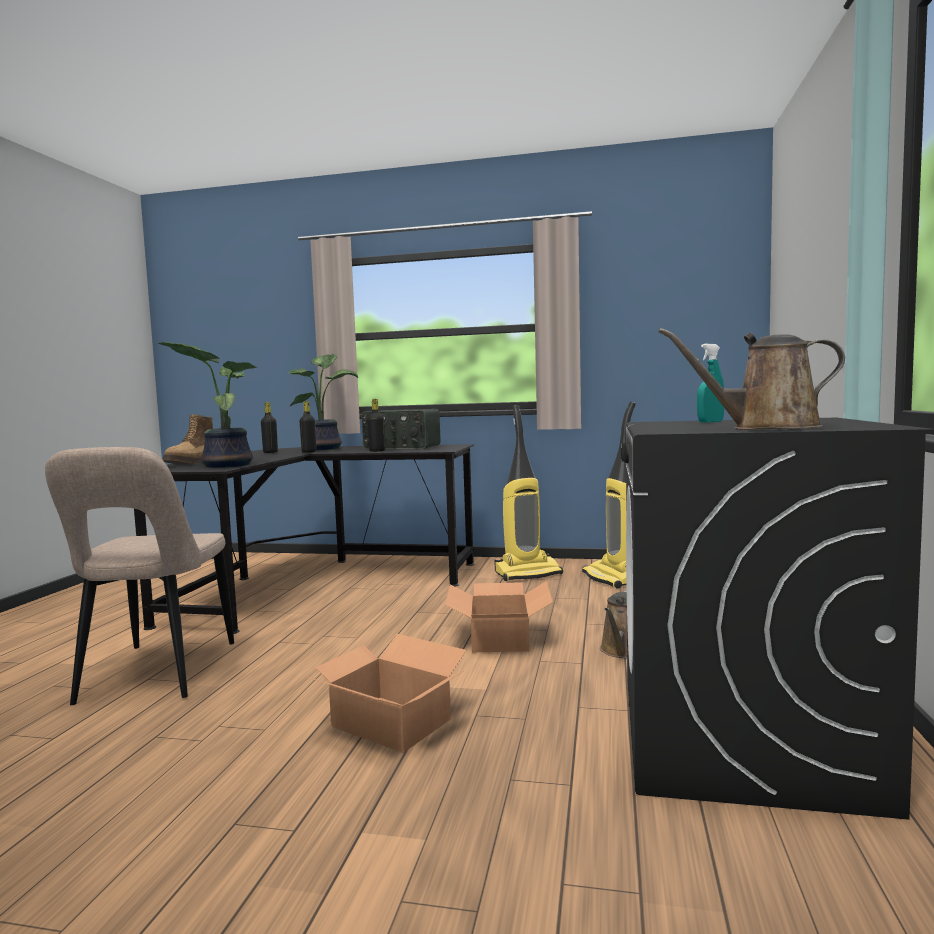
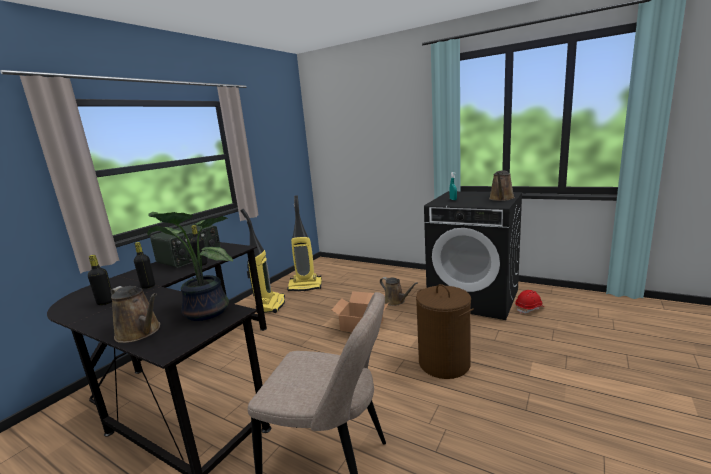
camera: 70 degrees left, 10 degrees up
boot [163,414,213,464] -> brown watering can [111,286,160,343]
potted plant [288,354,358,450] -> none
cardboard box [304,634,466,753] -> brown laundry basket [416,284,474,379]
none -> red hard hat [515,290,544,314]

